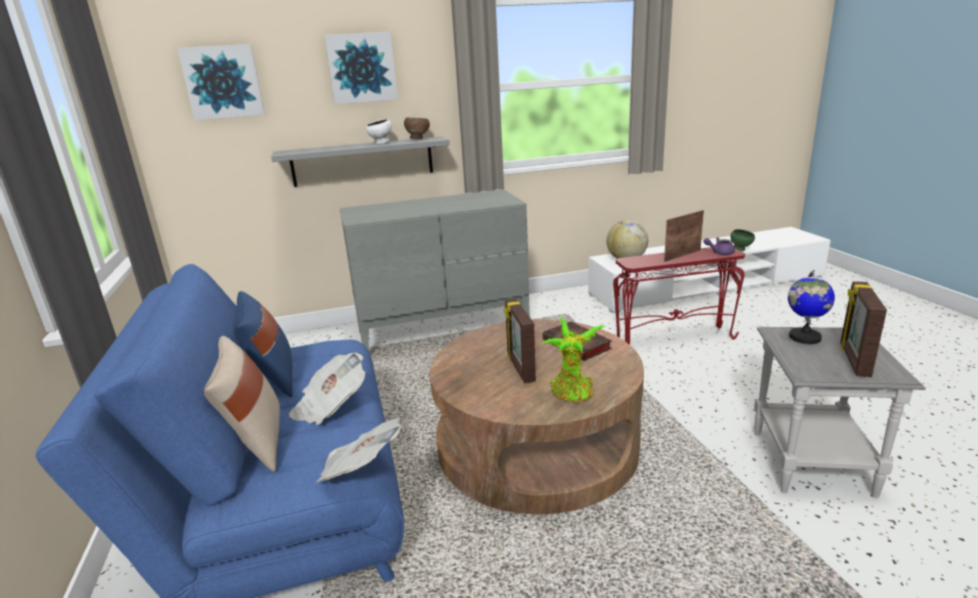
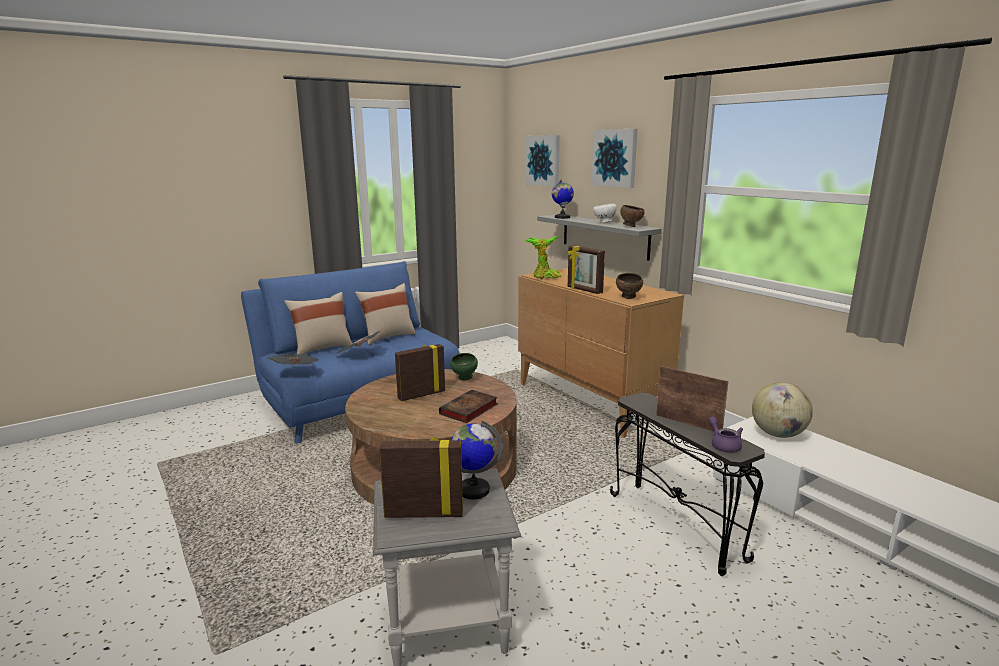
camera: 70 degrees right, 5 degrees down
blue pillow [233,291,293,397] -> beige pillow [355,283,416,345]
grey cabinet [340,189,530,351] -> brown cabinet [518,268,684,438]
potted plant [541,317,607,402] -> potted plant moved to [524,236,561,279]
red side table [613,247,745,345] -> black side table [610,393,765,576]
green bowl [731,229,755,251] -> green bowl moved to [450,353,478,381]
none -> globe [552,179,574,219]
none -> picture frame [568,245,605,294]
none -> brown bowl [616,273,643,299]

